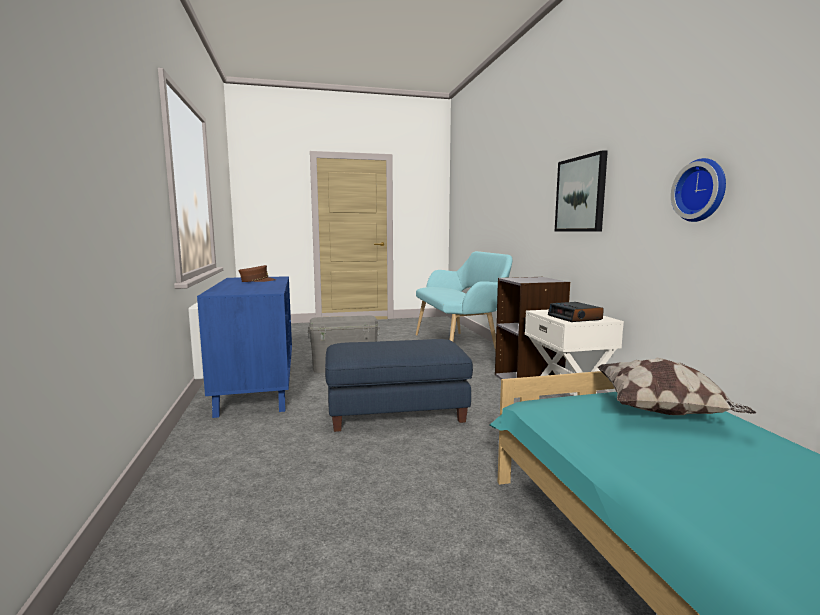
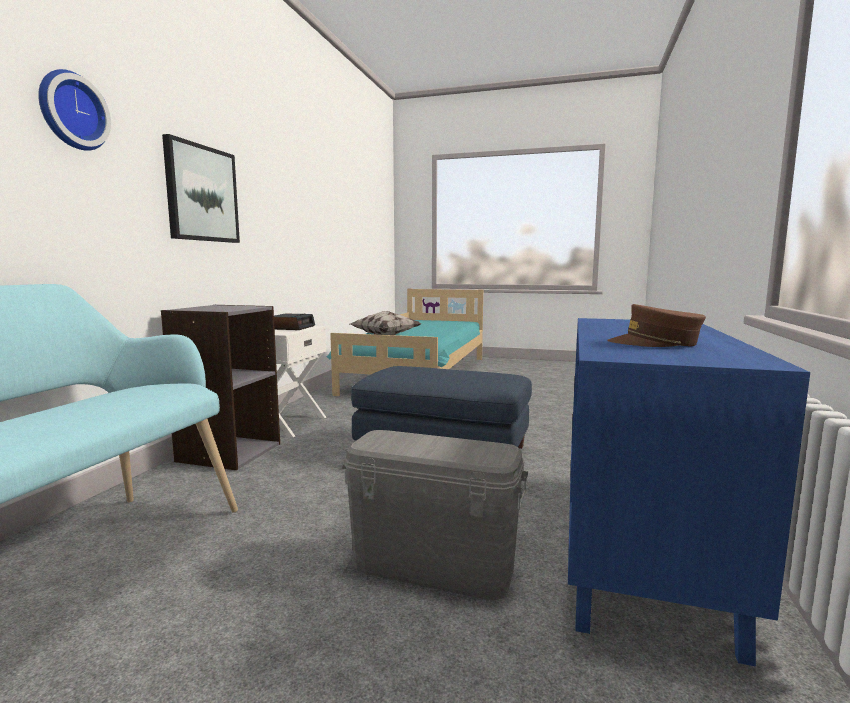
camera: 150 degrees left, 0 degrees up
wall clock [671,158,726,222] -> wall clock moved to [38,69,111,151]

